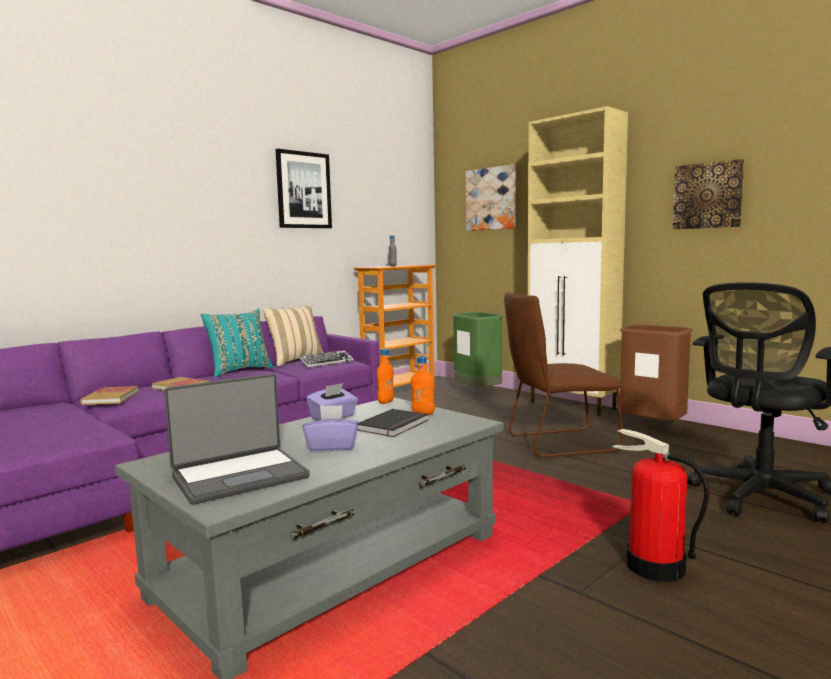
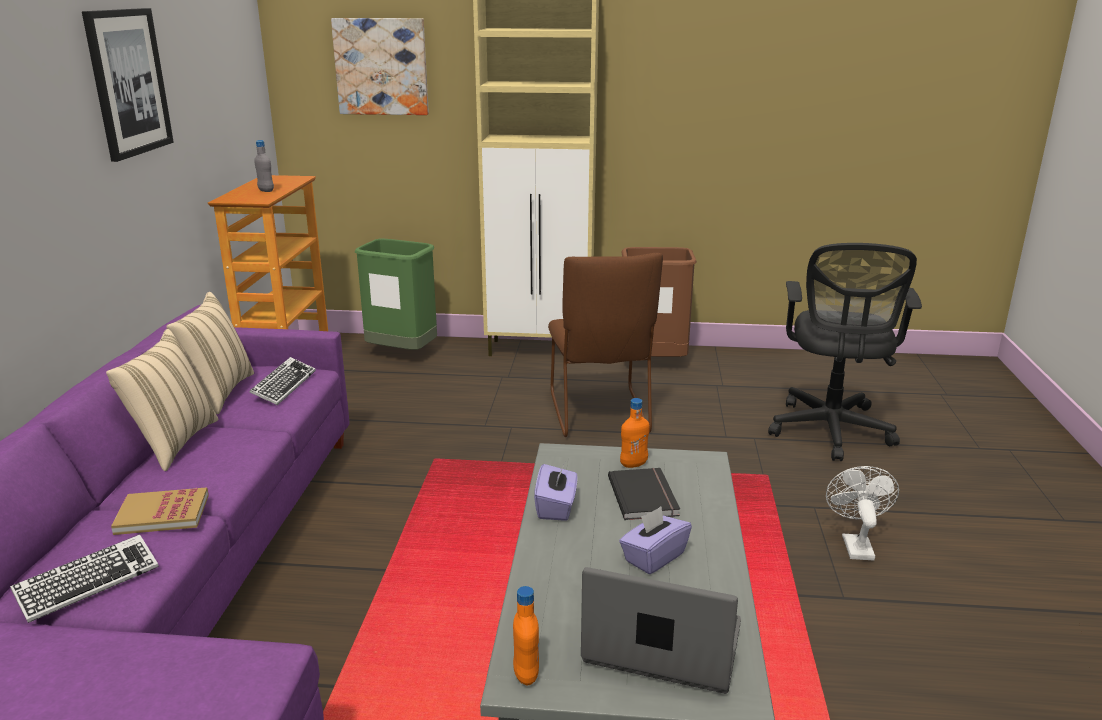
camera: 40 degrees left, 15 degrees up
book [80,386,139,405] -> keyboard [10,535,159,623]
laptop [164,374,310,505] -> laptop turned 90 degrees counterclockwise [581,567,741,694]
turquoise pillow [201,309,273,377] -> beige pillow [106,329,219,471]
orange bottle [377,349,394,404] -> orange bottle moved to [513,586,539,685]
brown chair [504,292,624,457] -> brown chair turned 45 degrees counterclockwise [548,253,663,437]
fire extinguisher [612,429,710,582] -> white fan [826,466,899,561]
picture [673,159,744,229] -> none

